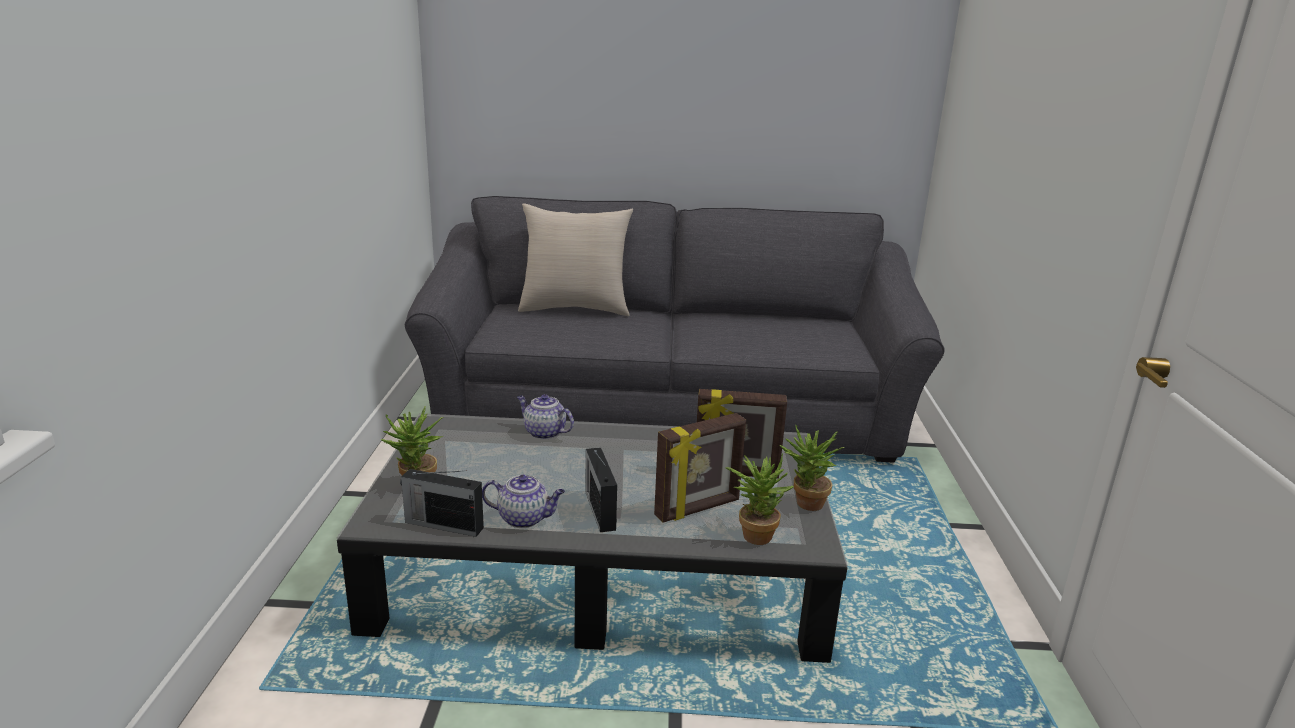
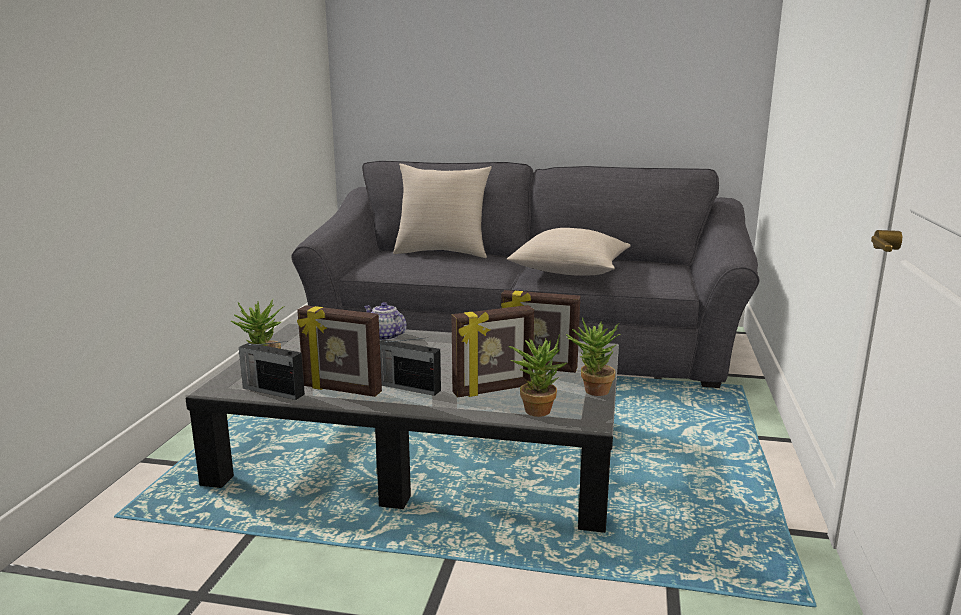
camera: 10 degrees right, 5 degrees down
teapot [482,475,565,528] -> picture frame [297,305,382,397]
radio [585,448,617,532] -> radio turned 60 degrees counterclockwise [380,338,441,396]
none -> beige pillow [507,228,631,276]

